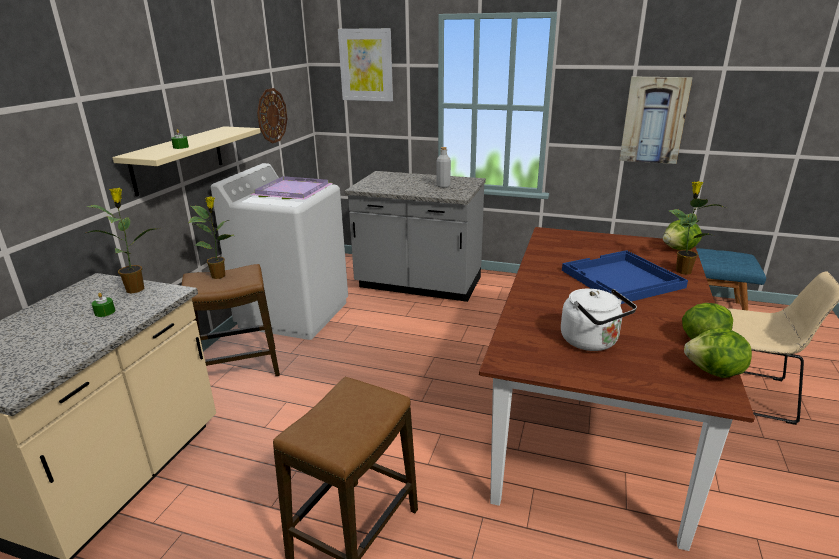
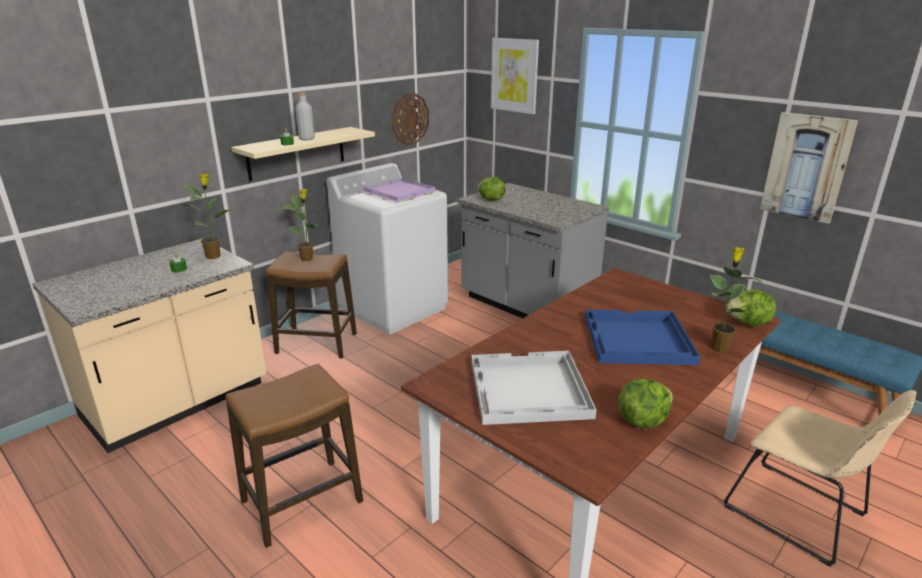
camera: 25 degrees right, 0 degrees up
grey bottle [437,147,451,188] -> grey bottle moved to [295,93,315,140]
white kettle [561,288,637,351] -> white tray [471,351,597,425]
lettuce [684,329,752,378] -> lettuce moved to [478,177,506,201]

